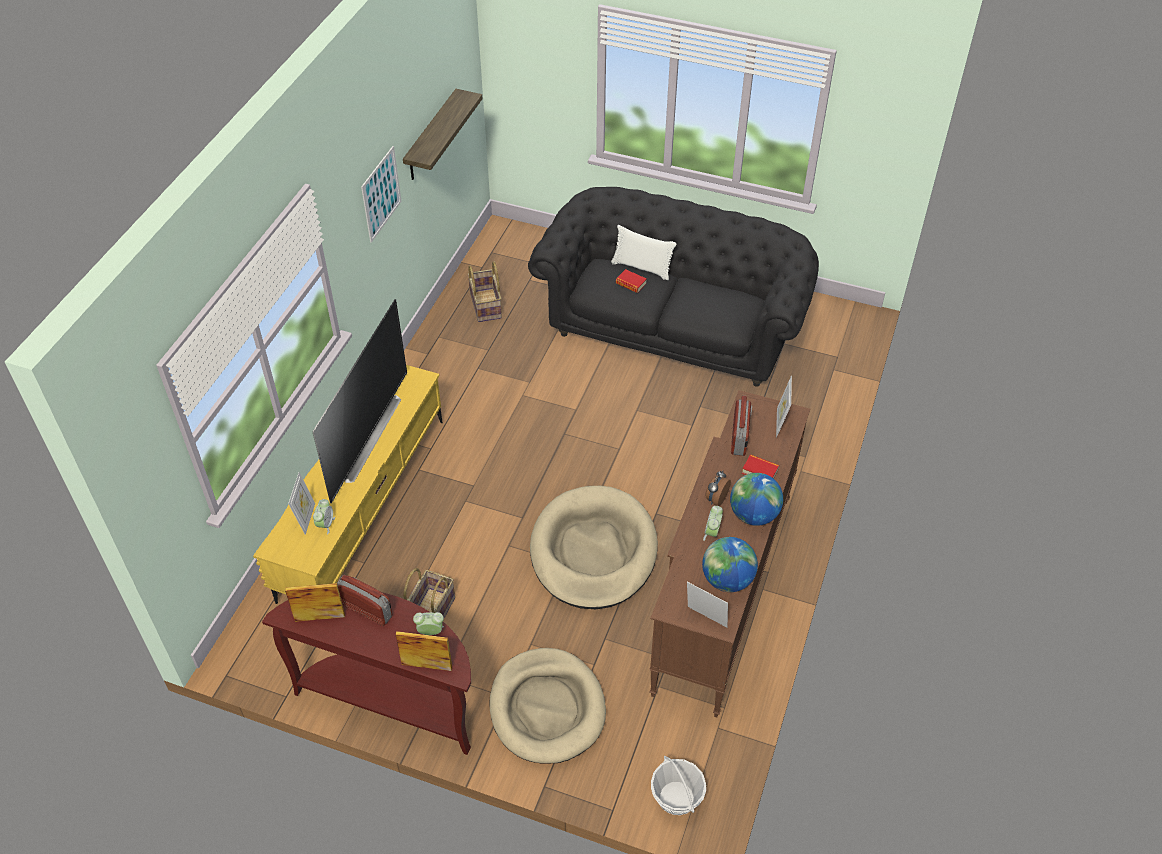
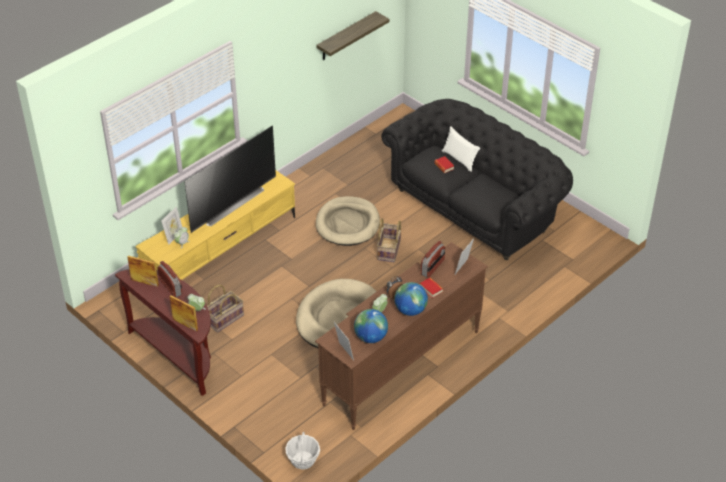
camera: 25 degrees right, 5 degrees down
picture [361,146,402,243] -> none
basket [468,261,502,322] -> basket moved to [377,218,402,262]
beige dog bed [490,648,606,764] -> beige dog bed moved to [316,196,380,246]

